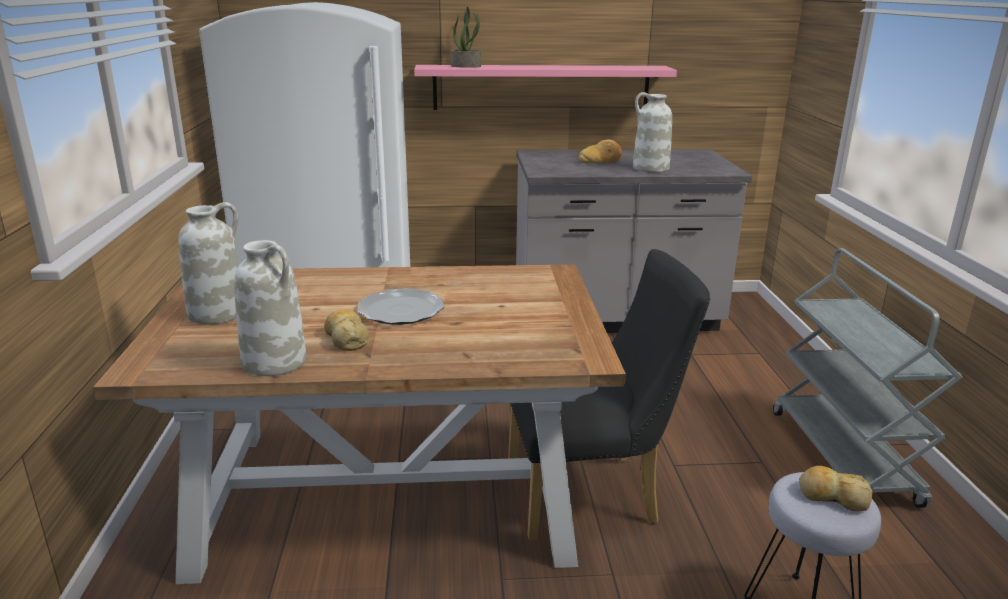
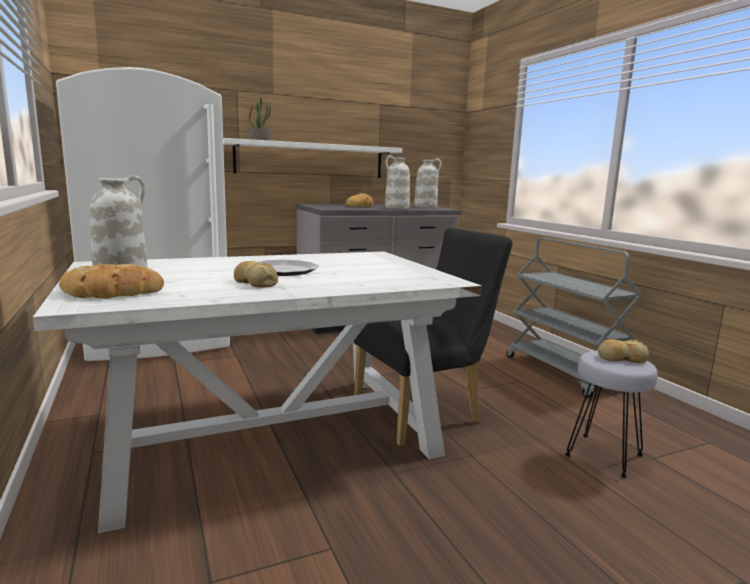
camera: 20 degrees left, 10 degrees down
brown dining table [93,264,626,584] -> white dining table [33,251,482,534]
white vase [234,240,306,377] -> white vase moved to [414,158,442,208]
pink shelf [414,65,677,110] -> white shelf [223,138,402,178]
none -> bread [59,264,164,299]

